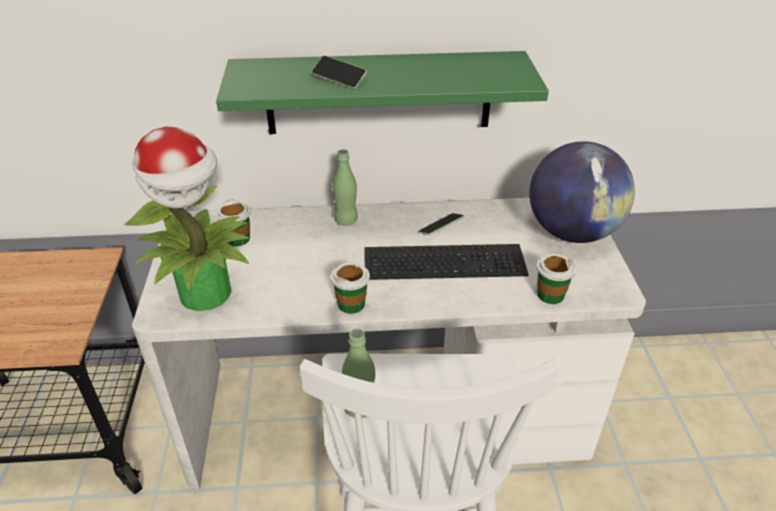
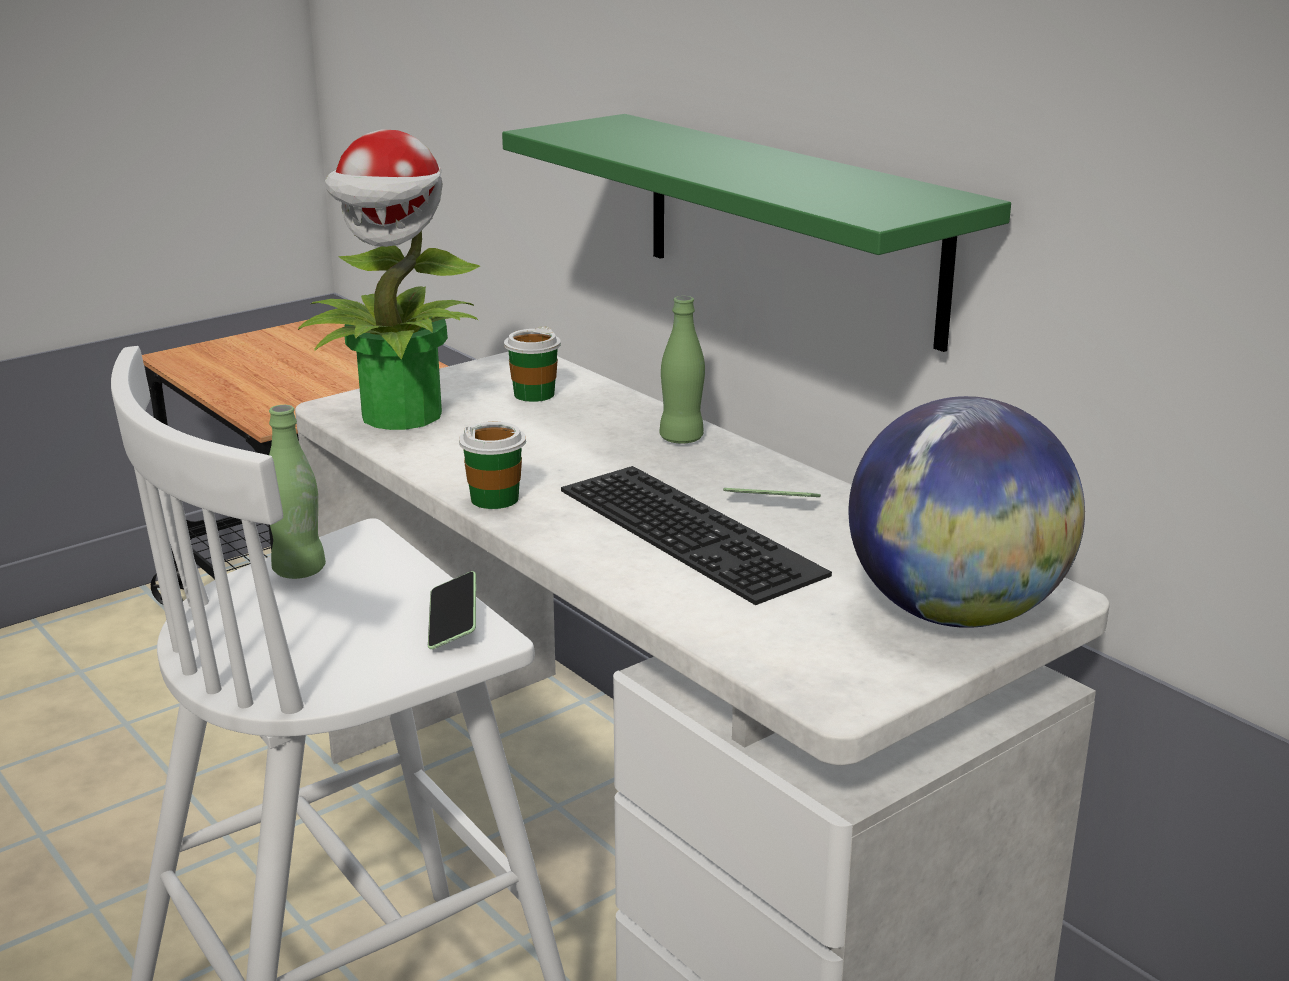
camera: 55 degrees right, 15 degrees down
phone [311,55,367,89] -> phone moved to [428,571,476,649]
cup [537,254,576,304] -> none

